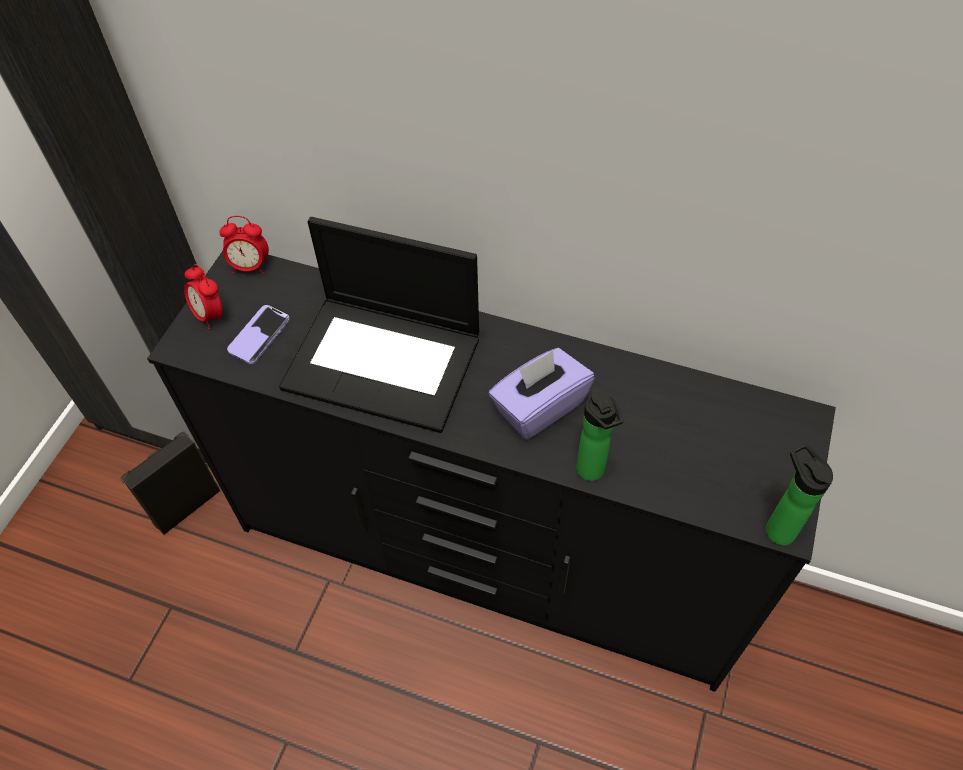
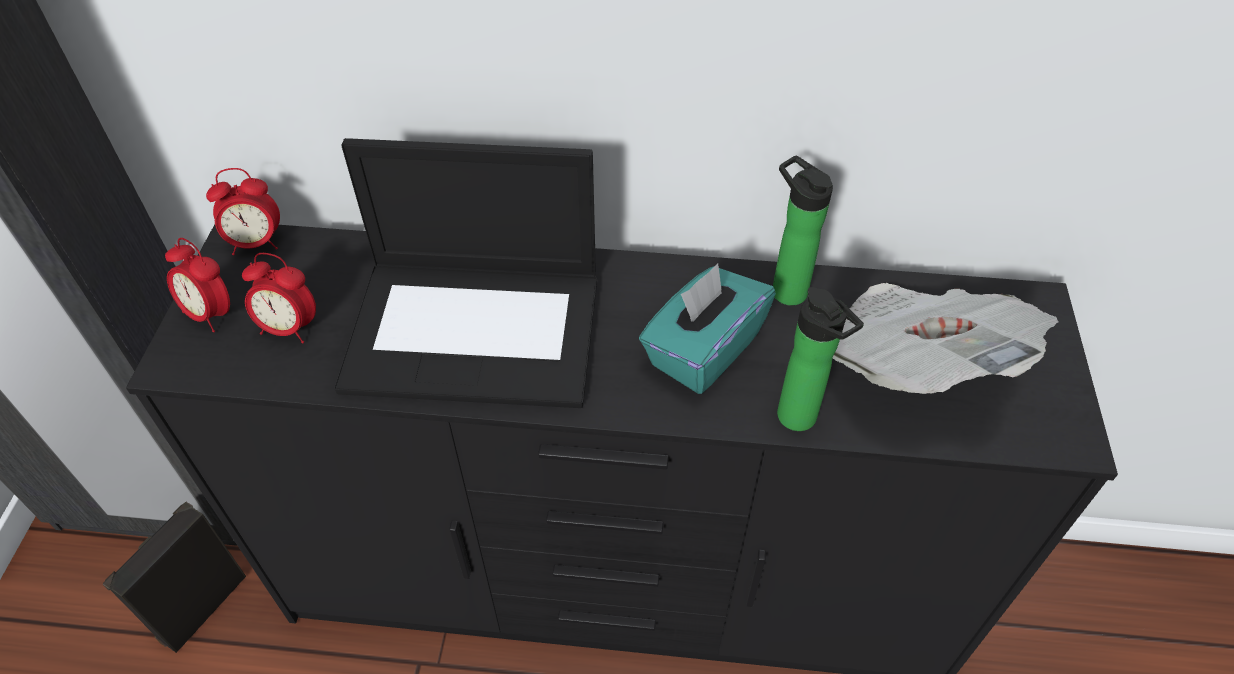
camera: 15 degrees left, 5 degrees down
phone [227,305,290,364] -> alarm clock [242,253,316,343]
purple tissue box [489,348,595,440] -> turquoise tissue box [639,264,776,394]
bottle [766,443,833,545] -> bottle moved to [773,156,833,306]
none -> newspaper [832,283,1059,394]

